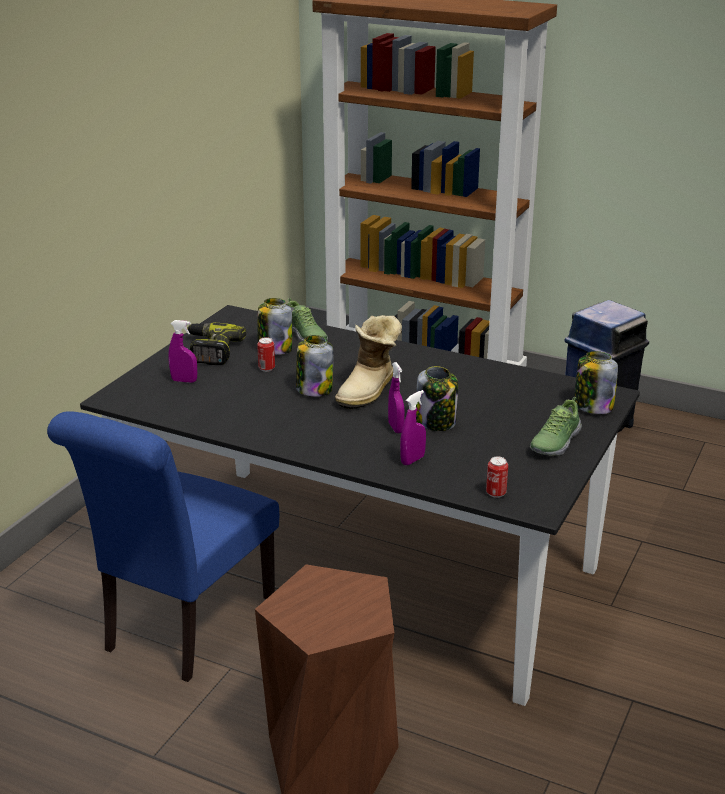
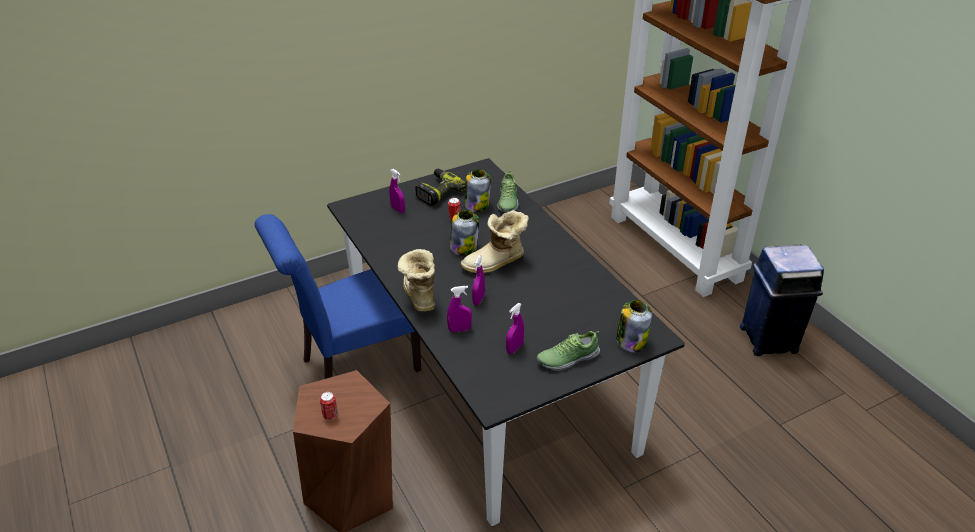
camera: 35 degrees right, 10 degrees up
jar [416,366,458,431] -> none
can [486,457,508,498] -> can moved to [320,392,338,420]
none -> boot [398,249,435,312]
none -> purple spray bottle [506,303,524,354]

